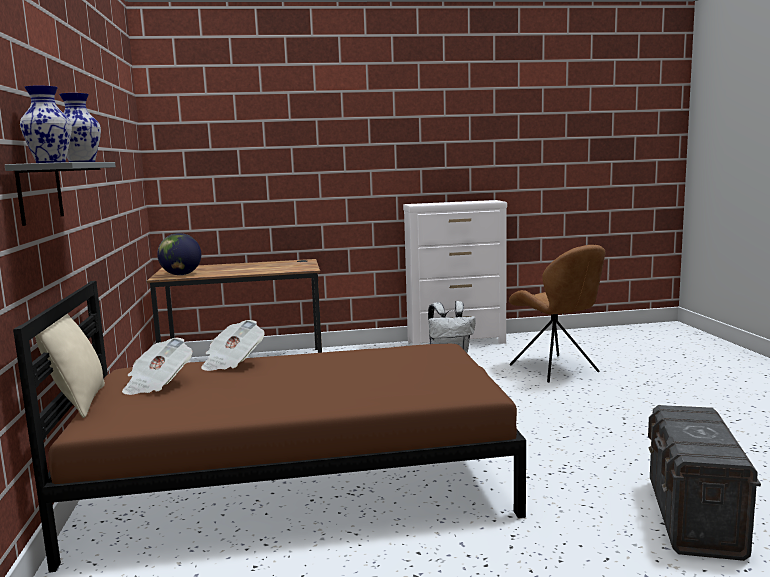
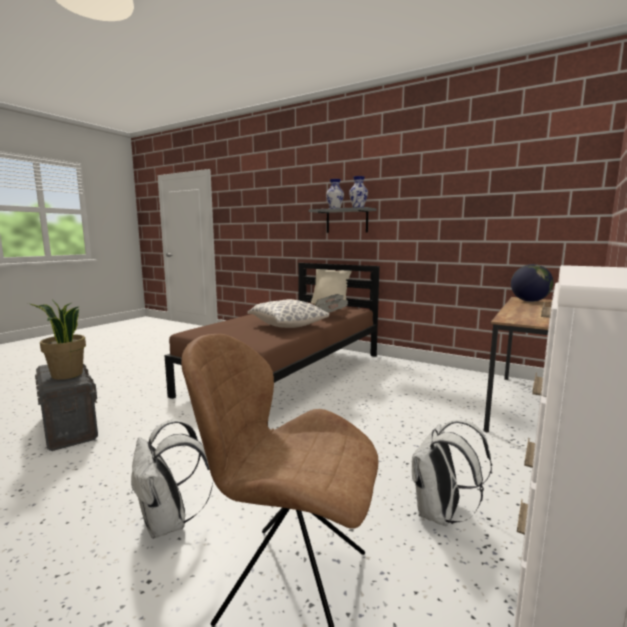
camera: 130 degrees right, 0 degrees up
none -> potted plant [28,300,86,380]
none -> white backpack [131,419,213,539]
none -> pillow [247,299,329,328]

